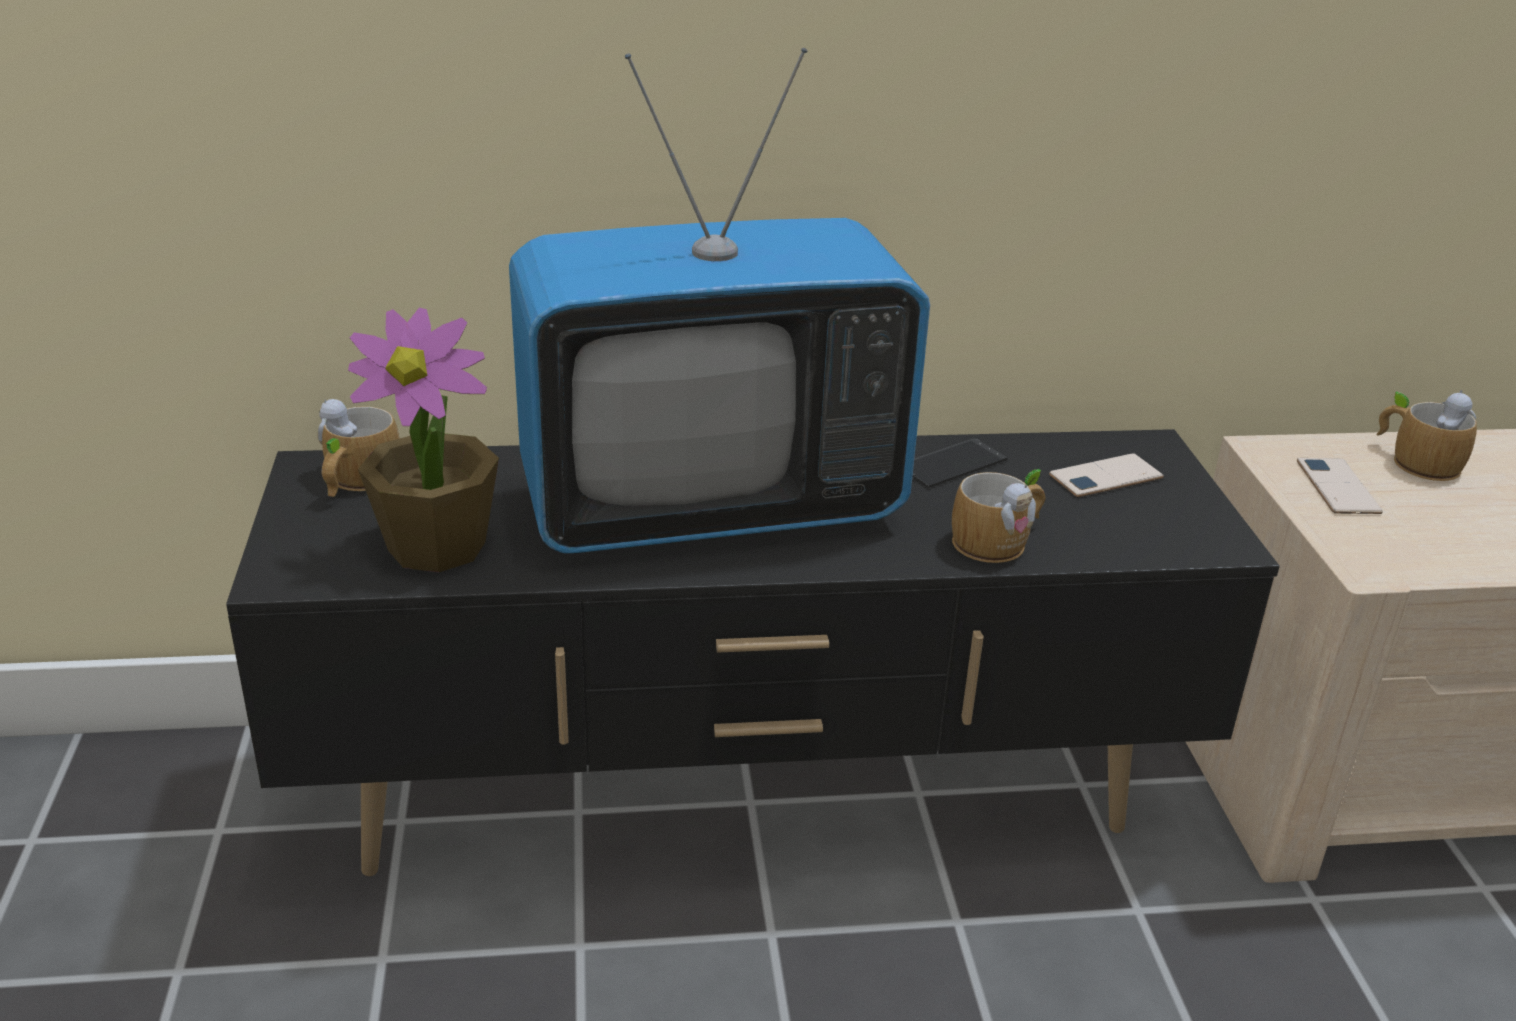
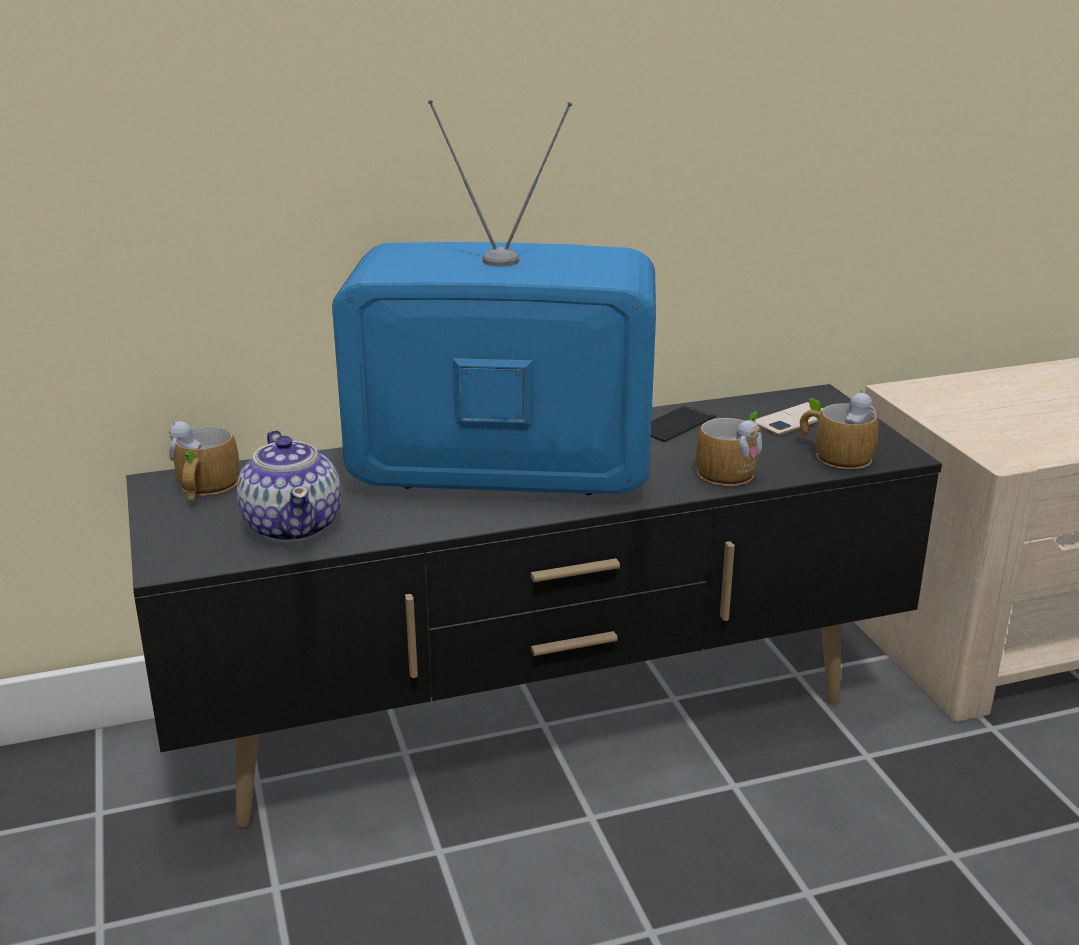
camera: 10 degrees left, 5 degrees down
potted plant [348,308,499,572] -> teapot [237,430,341,543]
television [509,48,930,553] -> television turned 150 degrees counterclockwise [332,100,656,495]
phone [1297,458,1383,514] -> none
mug [1376,390,1477,481] -> mug moved to [800,390,878,469]

